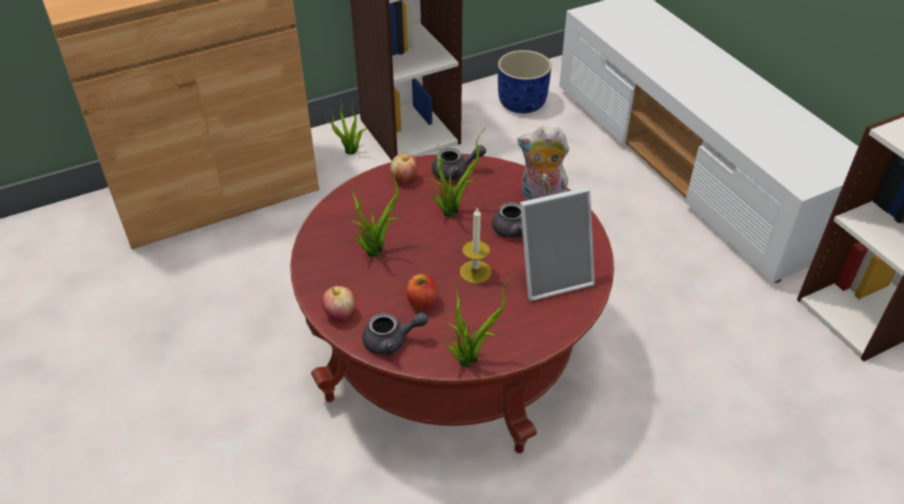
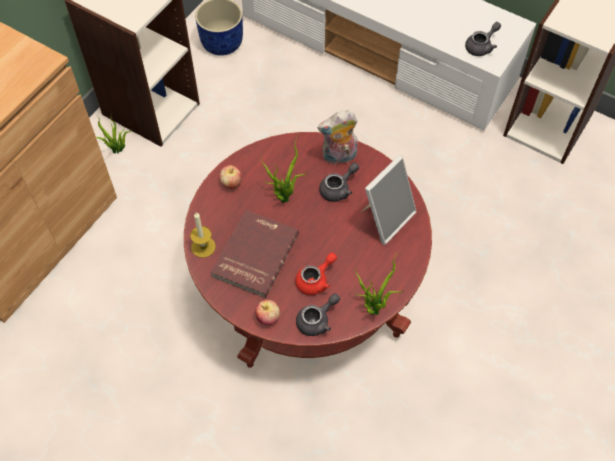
camera: 30 degrees left, 15 degrees up
potted plant [347,162,402,257] -> red book [210,210,299,298]
apple [406,274,438,309] -> red teapot [295,253,337,295]
grey teapot [432,145,486,180] -> grey teapot moved to [465,22,501,56]
candle [460,208,492,284] -> candle moved to [190,212,216,258]

